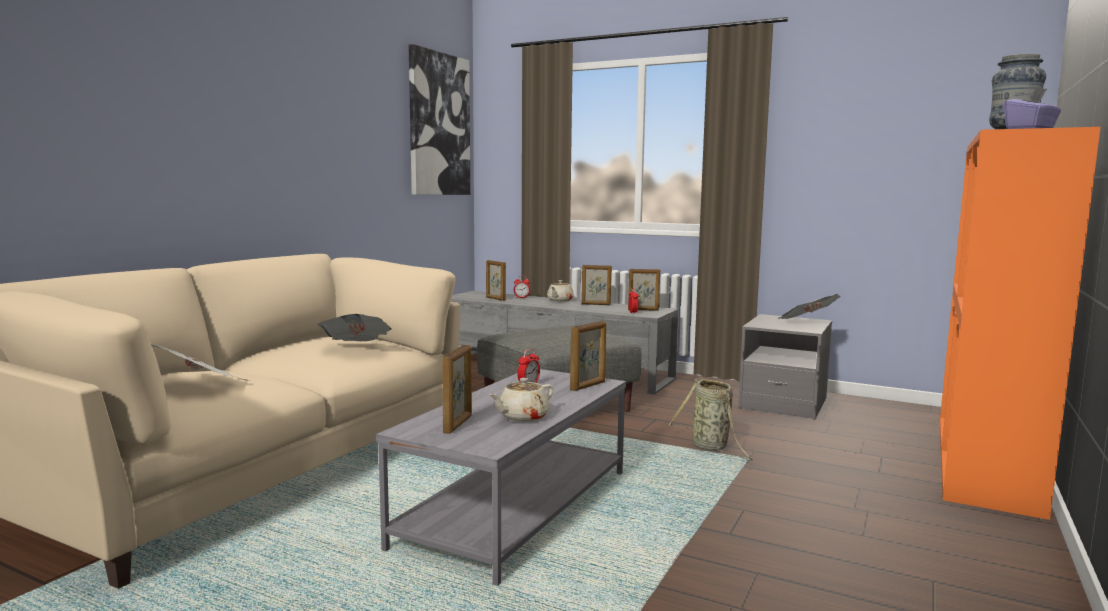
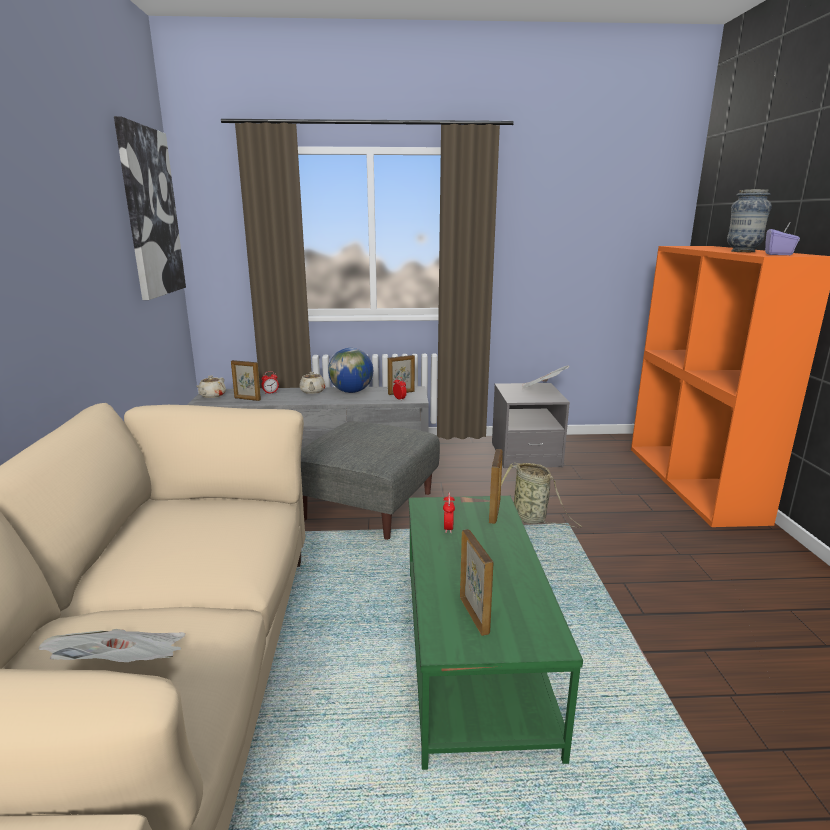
camera: 30 degrees left, 10 degrees up
newspaper [318,314,391,341] -> none
grey coffee table [376,369,626,586] -> green coffee table [409,496,583,770]
beige teapot [489,378,553,422] -> beige teapot moved to [197,375,226,398]
picture frame [581,265,612,305] -> globe [328,348,373,393]

